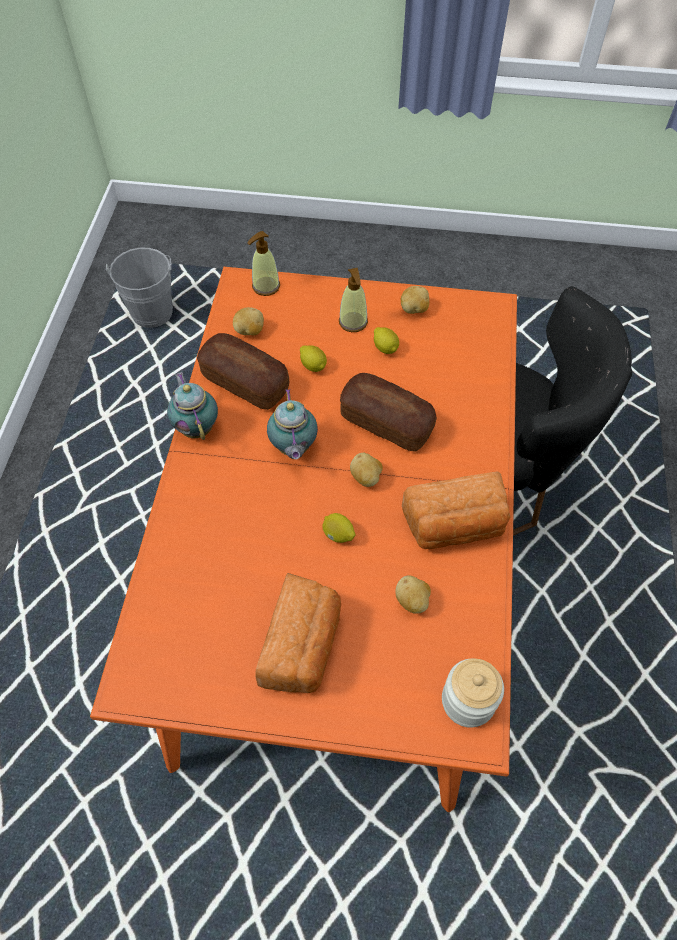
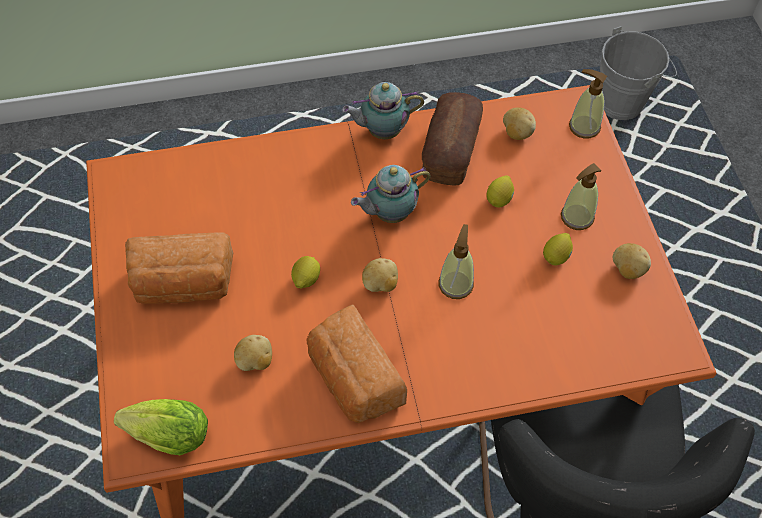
camera: 70 degrees right, 0 degrees up
teapot [167,372,218,440] -> teapot turned 150 degrees counterclockwise [342,82,424,139]
bread [340,373,437,451] -> soap dispenser [439,224,474,299]
jar [442,659,504,728] -> lettuce [114,399,208,455]

